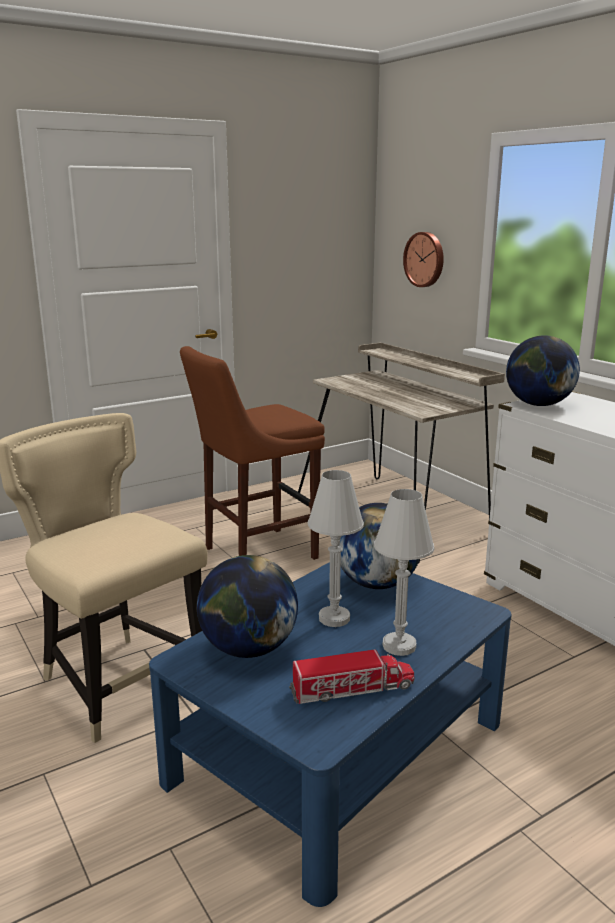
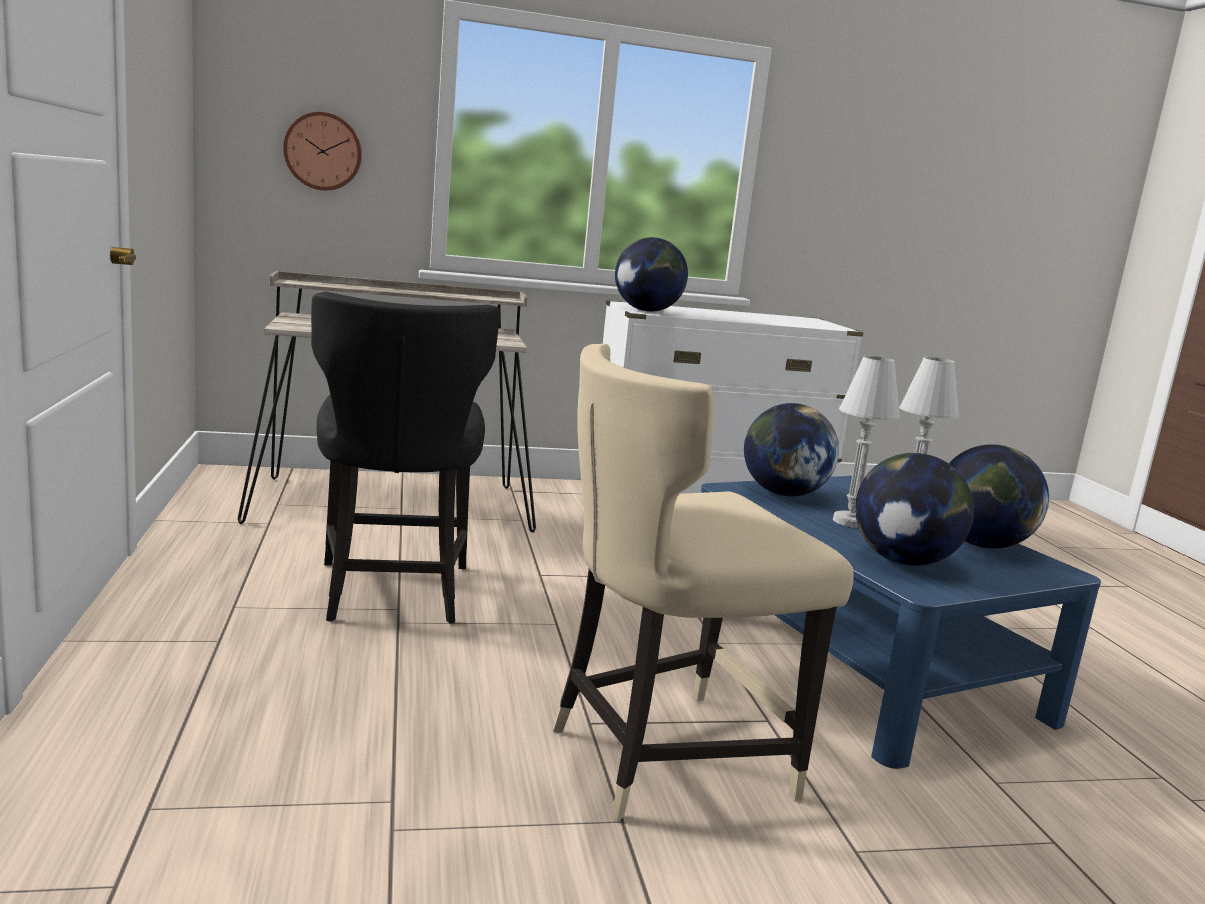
camera: 70 degrees left, 5 degrees down
brown stool [180,346,325,560] -> black chair [311,292,500,624]
toy truck [289,650,414,704] -> globe [949,444,1049,548]

